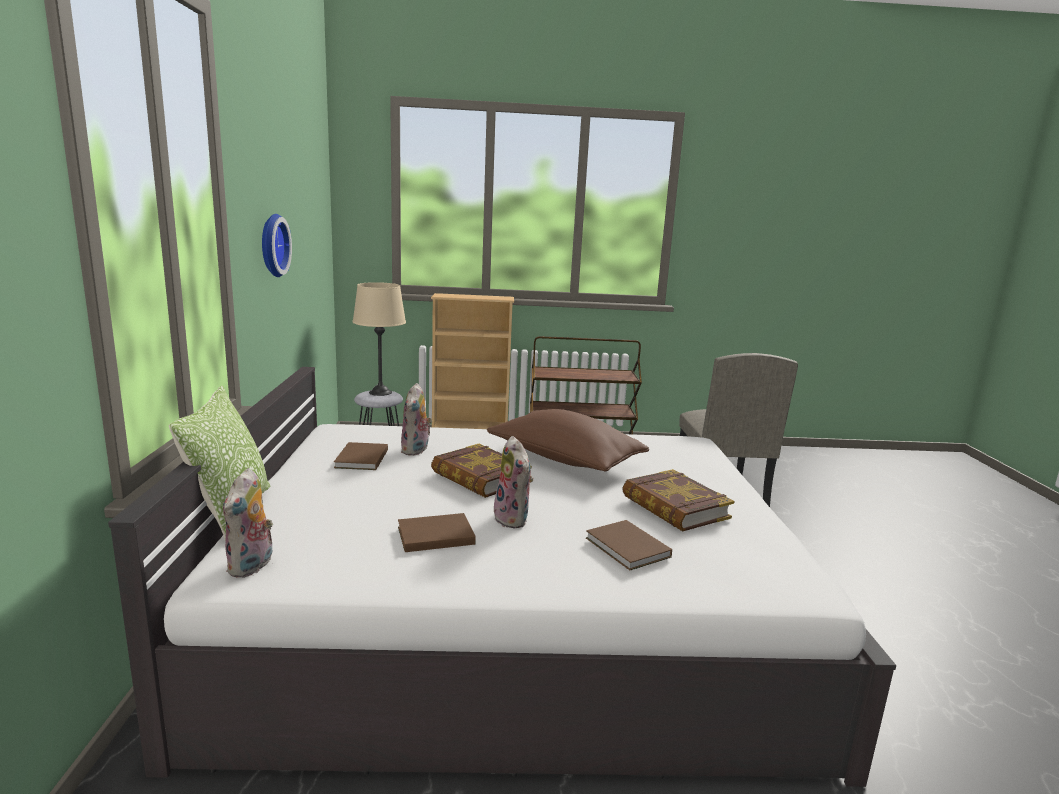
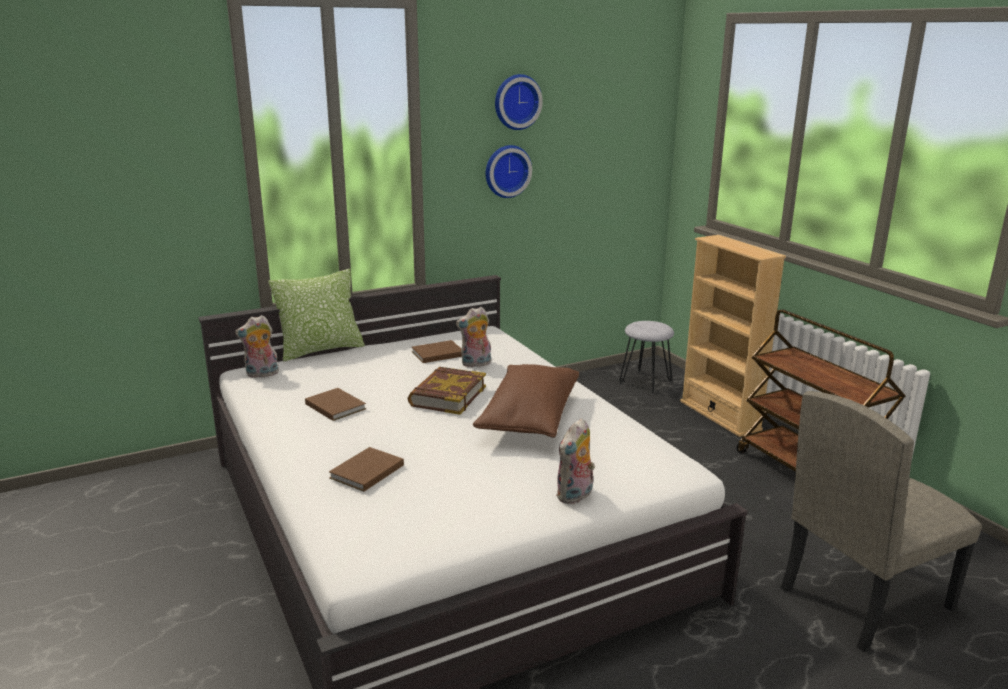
camera: 65 degrees right, 5 degrees up
beige table lamp [353,282,406,396] -> none
plush toy [492,436,533,528] -> plush toy moved to [556,418,595,504]
book [622,469,735,531] -> none
none -> wall clock [495,74,543,130]

